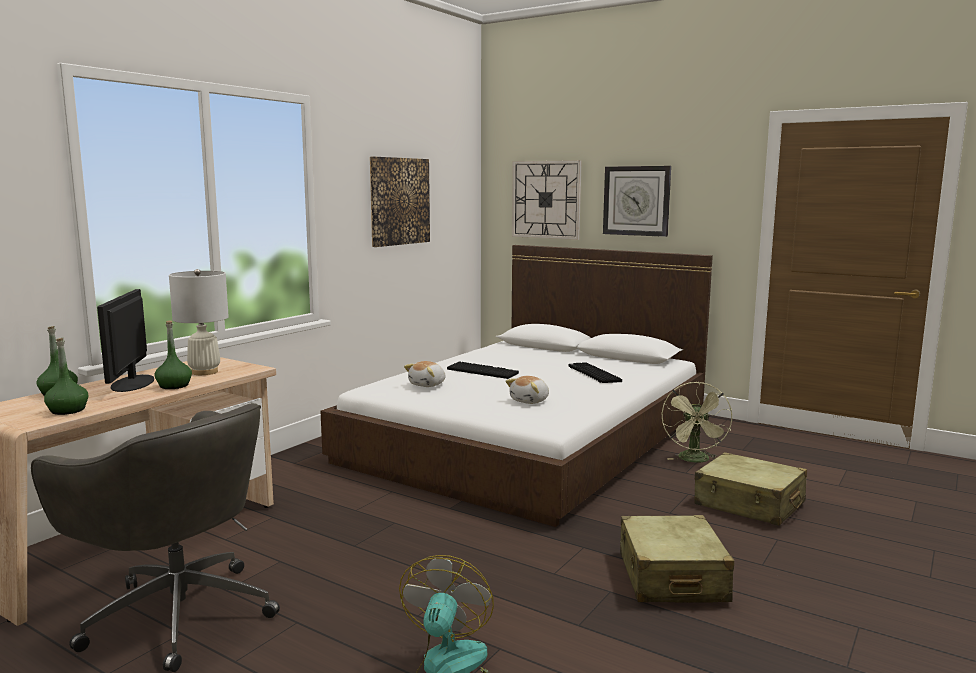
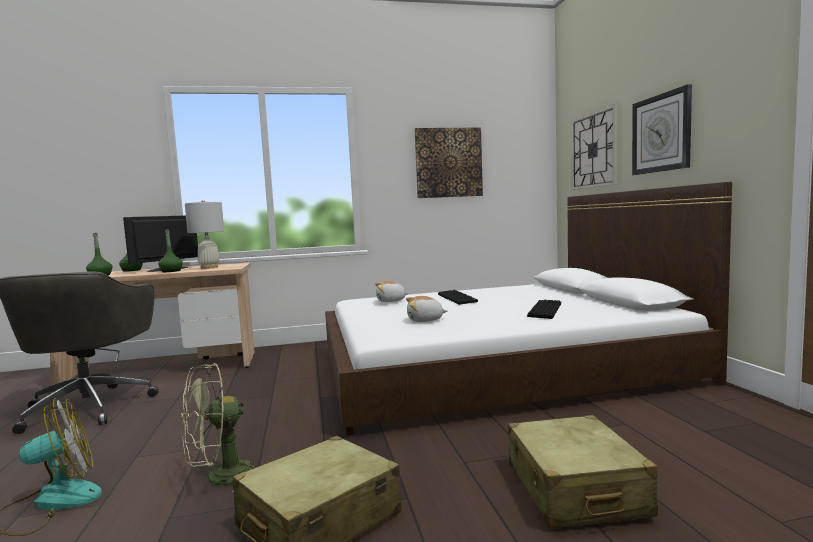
camera: 45 degrees right, 5 degrees down
green fan [661,382,732,463] -> green fan moved to [181,363,254,493]

